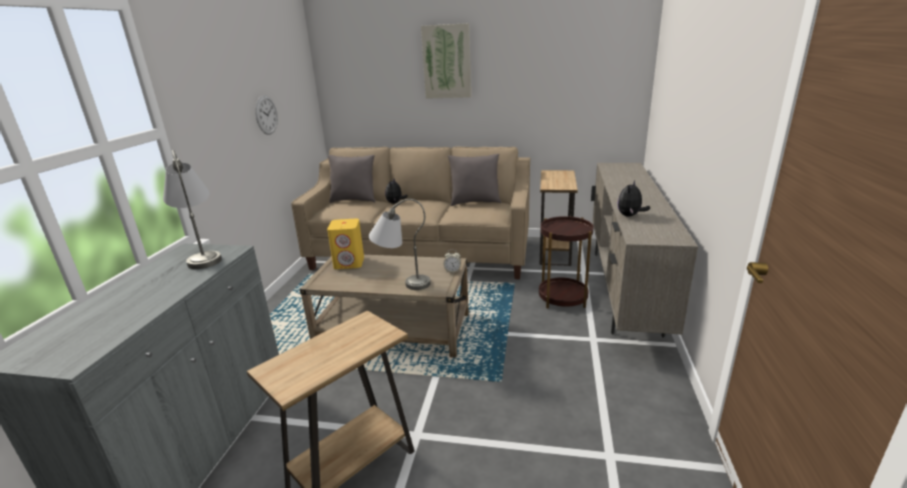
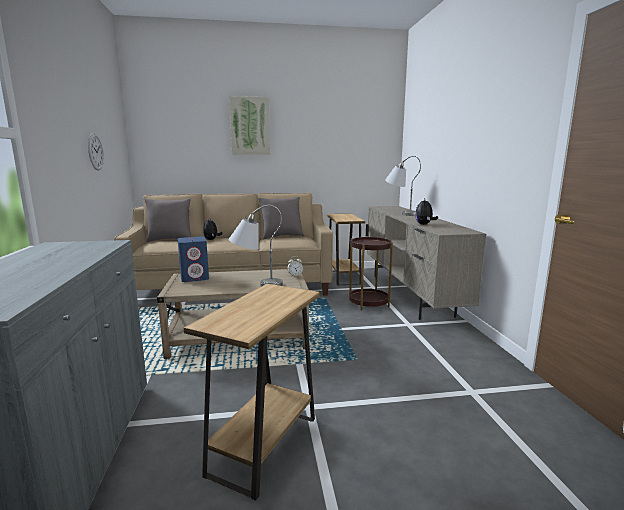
camera: 20 degrees left, 10 degrees down
grey table lamp [163,150,222,269] -> grey table lamp moved to [385,156,421,216]
yellow speaker [327,219,364,269] -> blue speaker [178,236,209,282]

